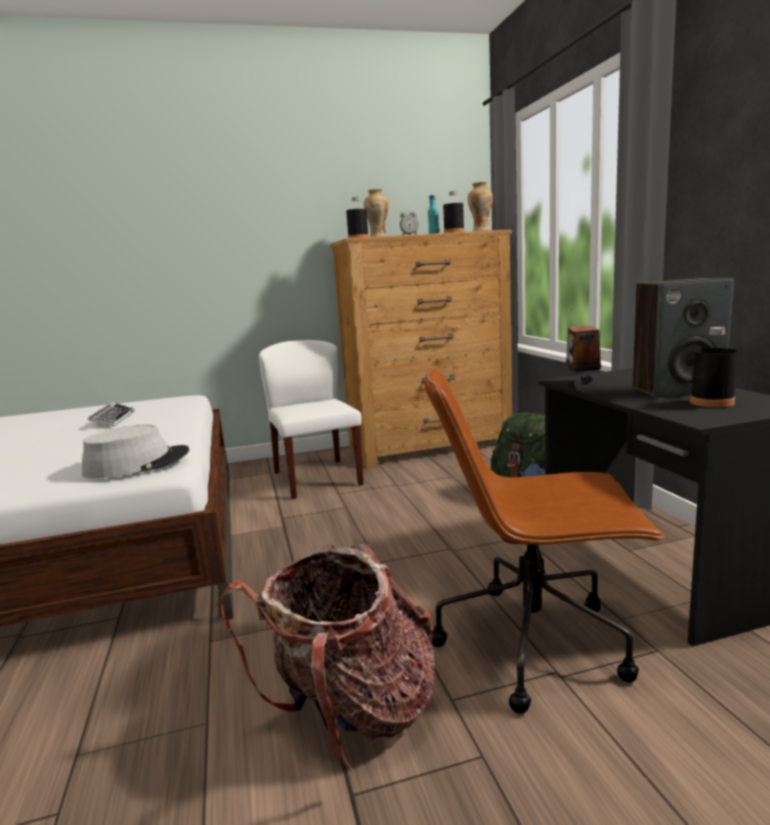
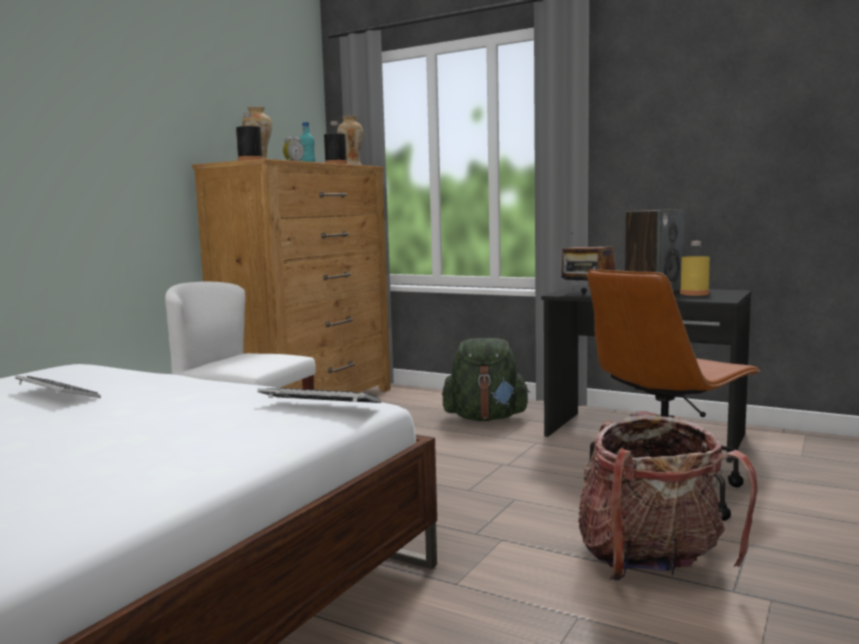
camera: 45 degrees left, 5 degrees down
grey hat [82,424,189,479] -> keyboard [257,388,381,403]
black bottle [690,327,738,407] -> yellow bottle [680,241,710,296]

